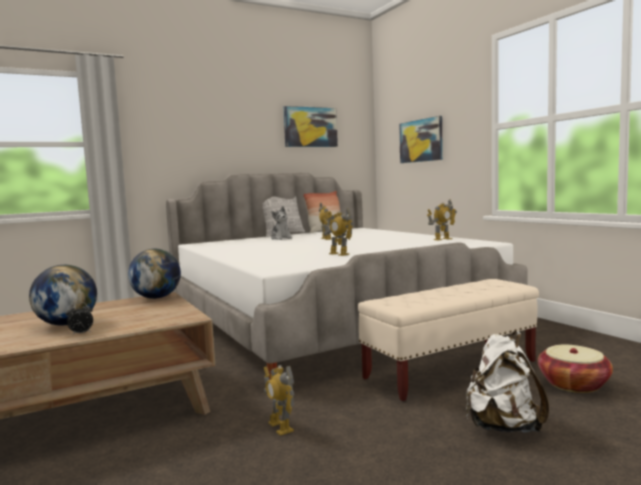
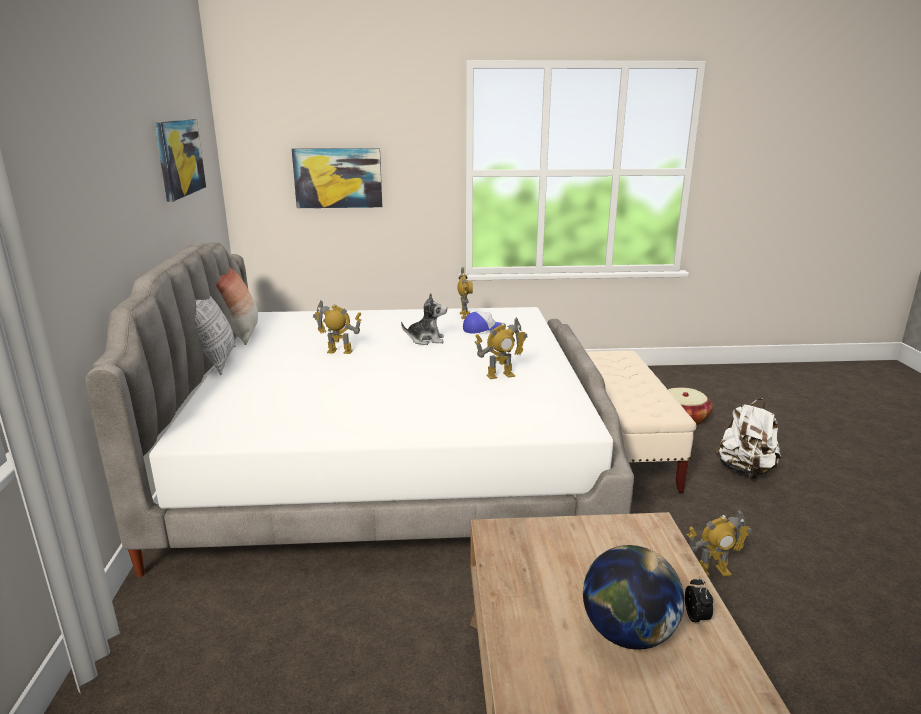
camera: 65 degrees left, 15 degrees up
globe [128,249,181,299] -> none
plush toy [271,206,292,240] -> plush toy moved to [401,293,447,345]
none -> cap [463,311,506,333]

